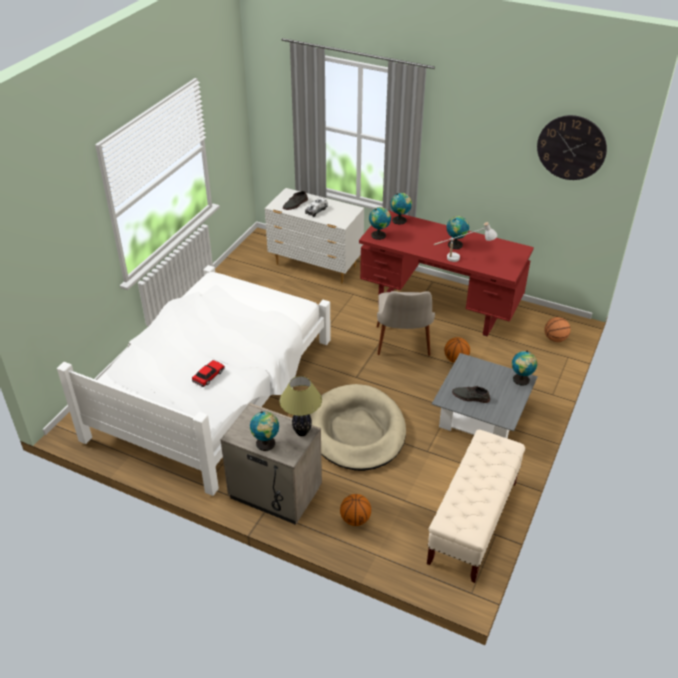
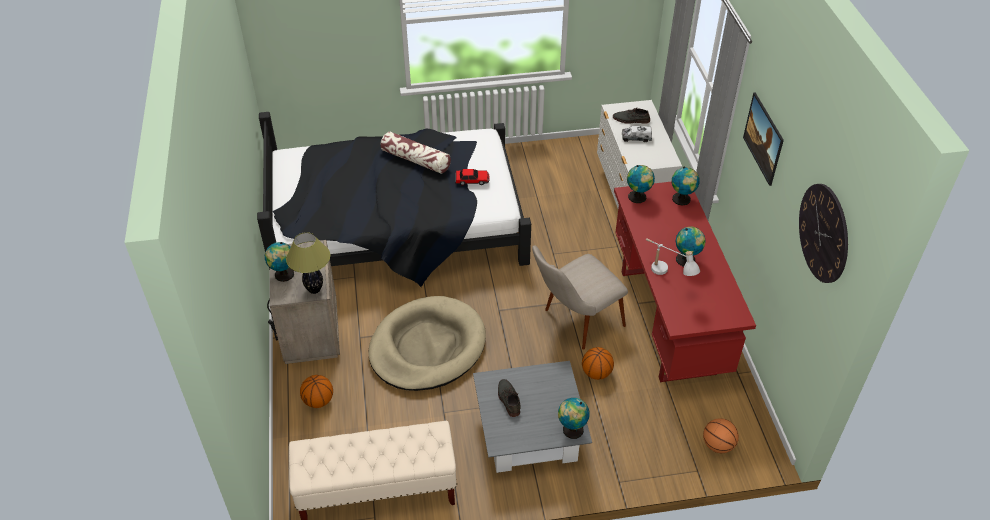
camera: 55 degrees right, 5 degrees up
white bed [57,265,331,496] -> black bed [257,112,531,287]
toy car [192,360,225,387] -> toy car moved to [455,169,490,185]
none -> pillow [380,132,451,174]
none -> picture [743,92,784,186]

